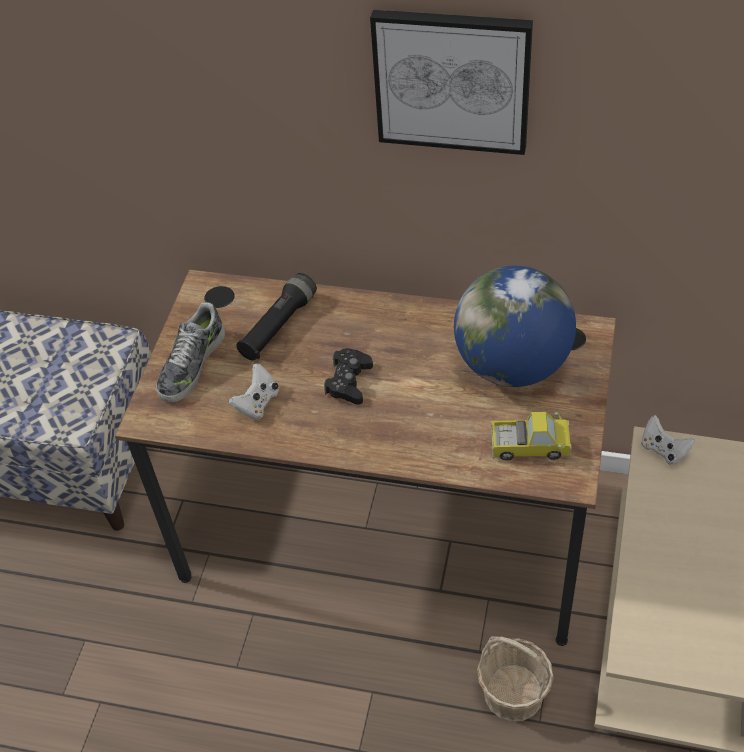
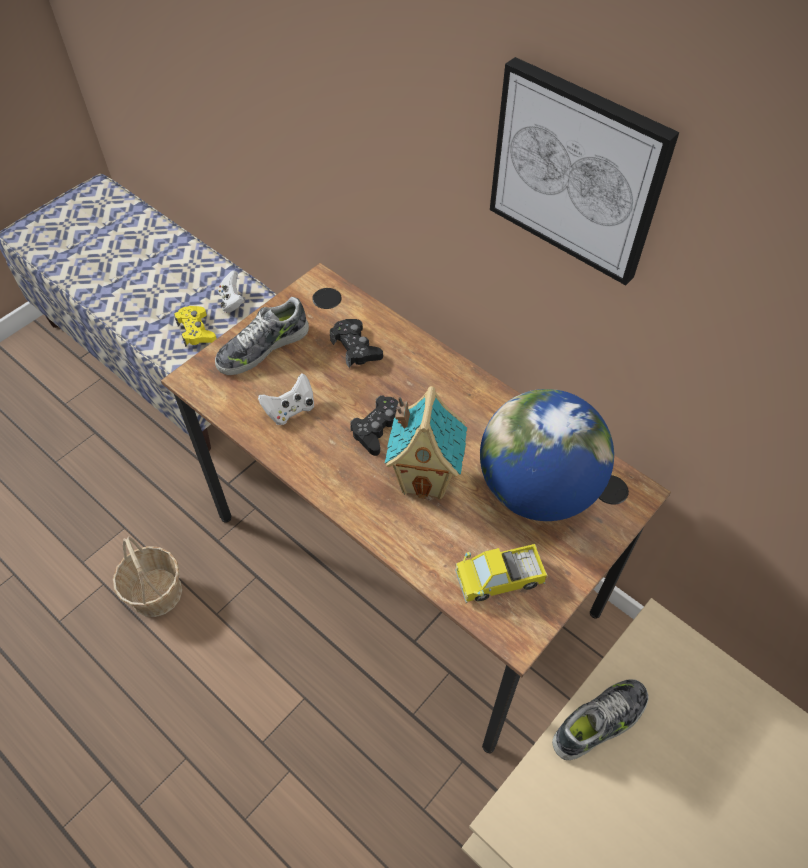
camera: 25 degrees right, 5 degrees up
black flashlight [236,273,317,361] -> black game controller [330,319,383,368]
basket [477,636,554,722] -> basket moved to [113,536,182,617]
toy truck [491,412,572,461] -> toy truck turned 135 degrees clockwise [455,544,548,603]
white game controller [641,415,695,465] -> white game controller moved to [218,270,245,313]
none -> yellow game controller [174,306,217,347]
none -> toy house [385,386,467,499]
none -> shoe [552,679,649,760]

